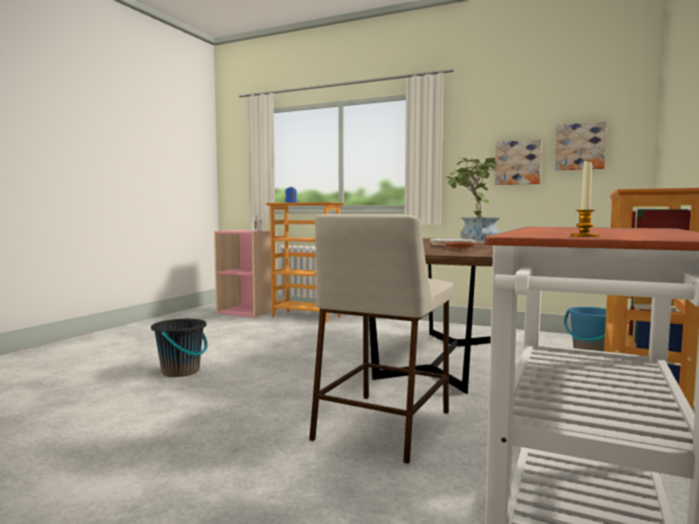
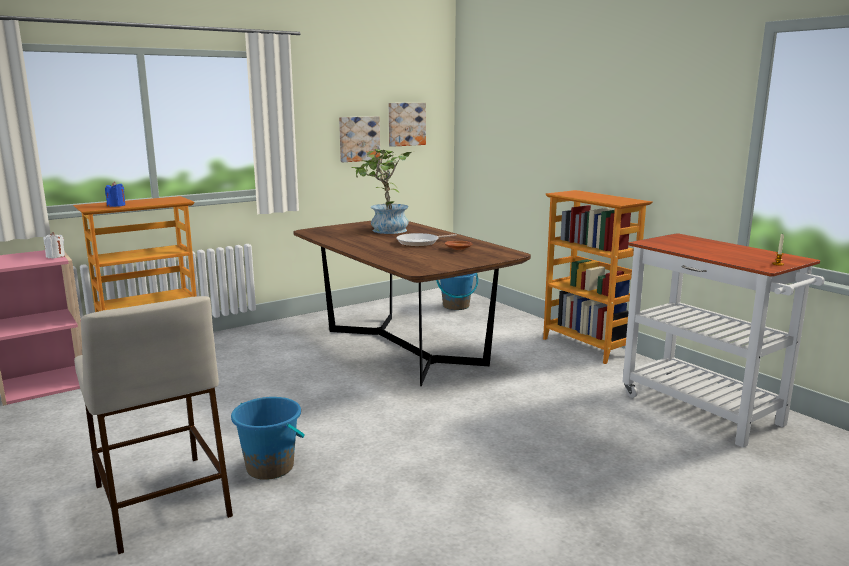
camera: 60 degrees left, 10 degrees up
black bucket [151,319,208,377] -> blue bucket [231,397,305,480]
beige stool [309,214,454,464] -> beige stool moved to [74,296,233,554]

